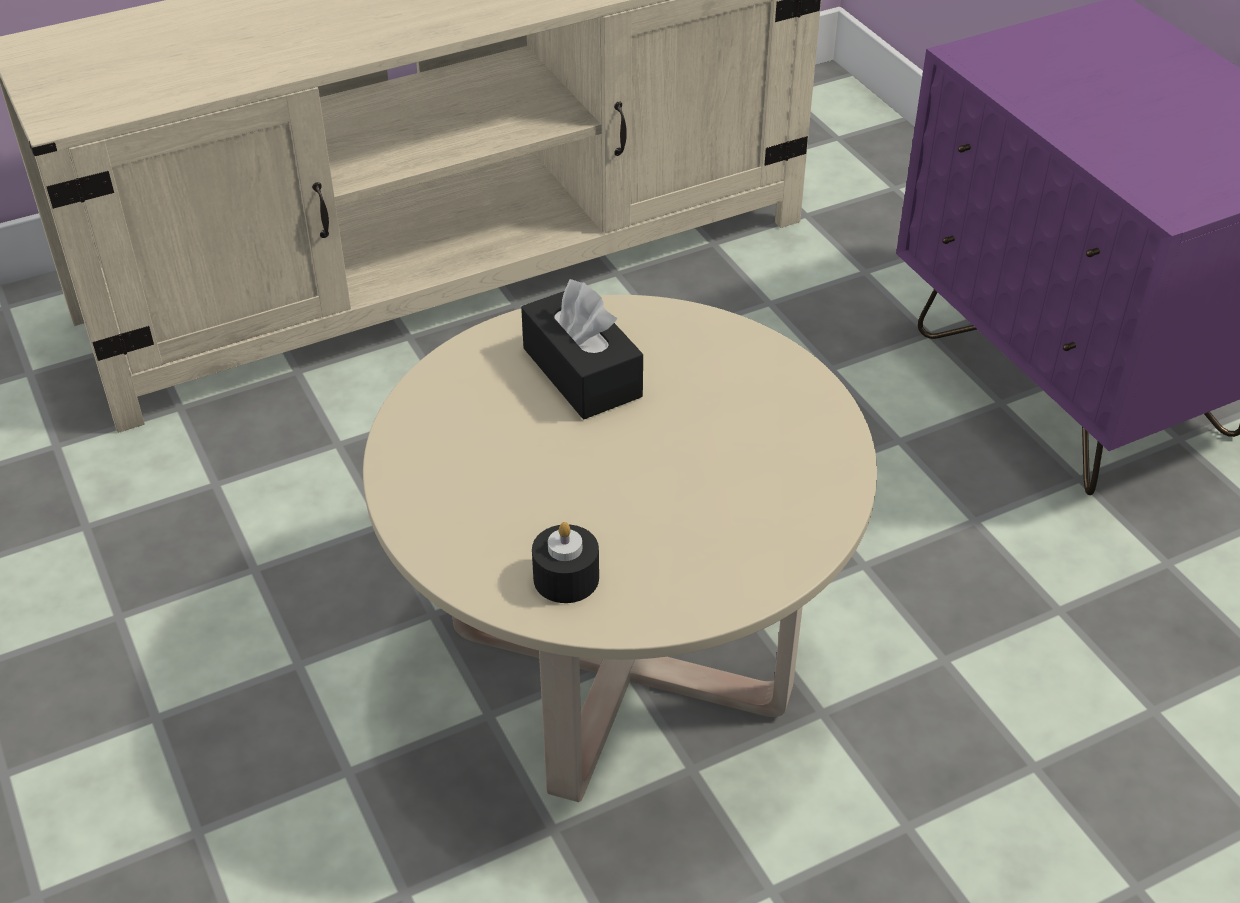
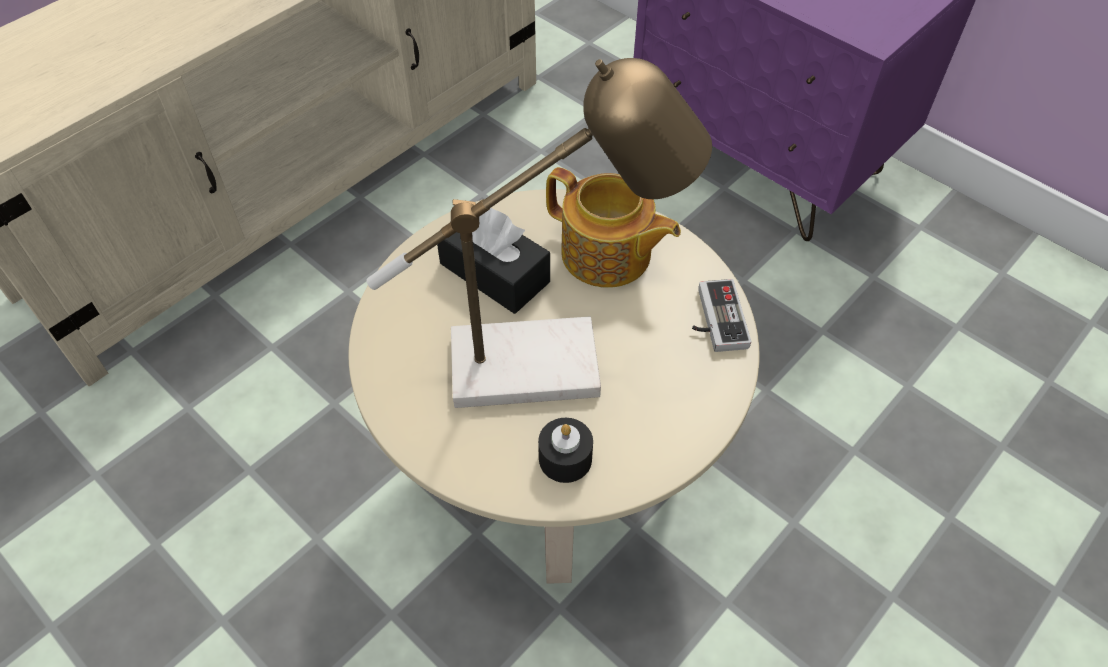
camera: 20 degrees left, 10 degrees up
none -> table lamp [367,58,712,408]
none -> teapot [546,167,681,288]
none -> game controller [692,279,751,352]

